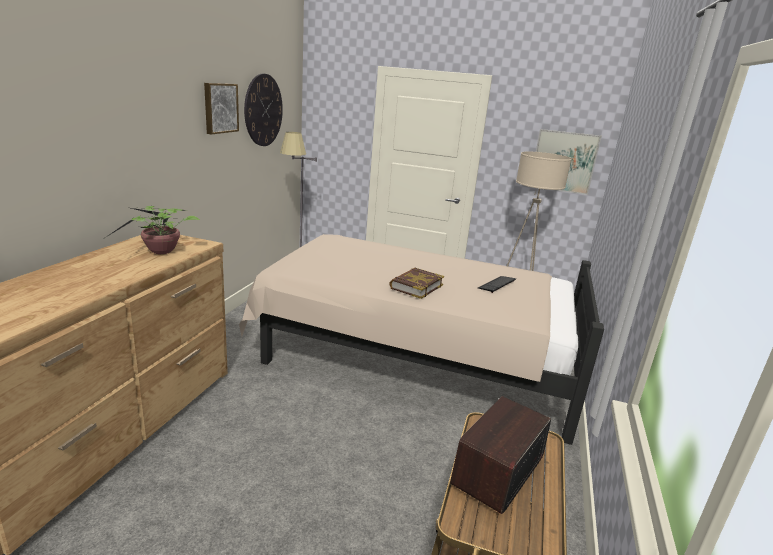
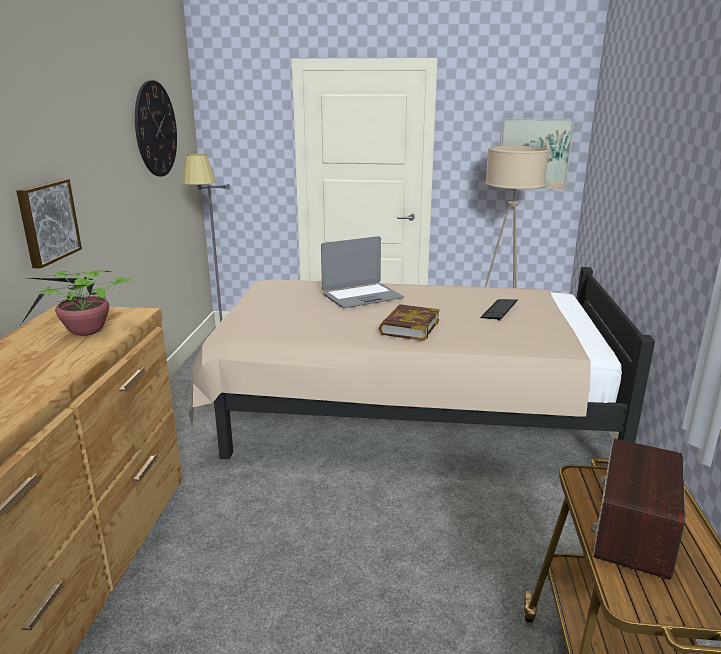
camera: 10 degrees left, 0 degrees up
picture [204,83,239,134] -> picture moved to [16,179,82,268]
none -> laptop [321,236,404,308]

